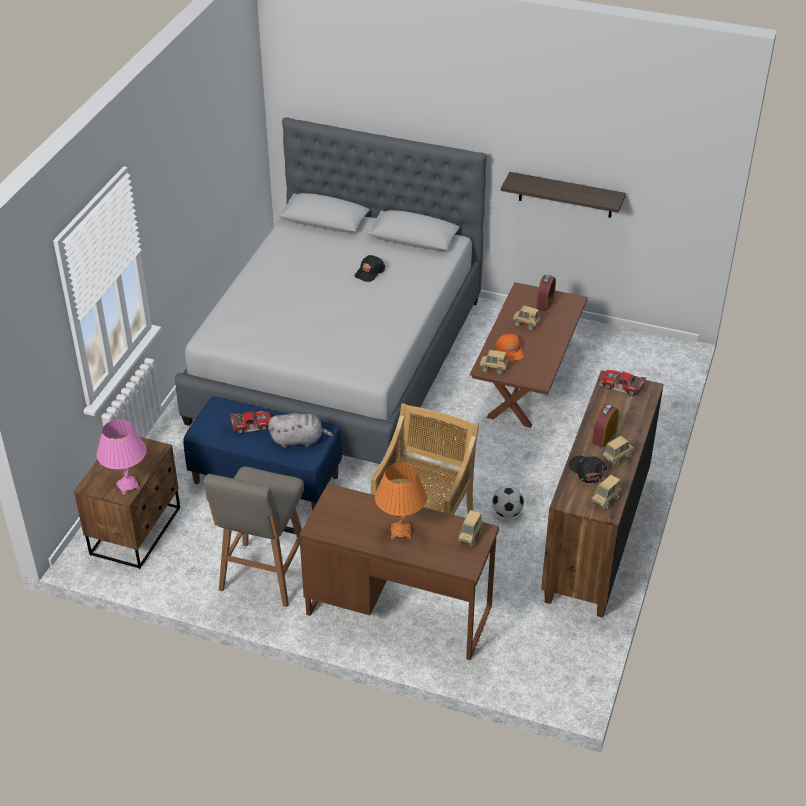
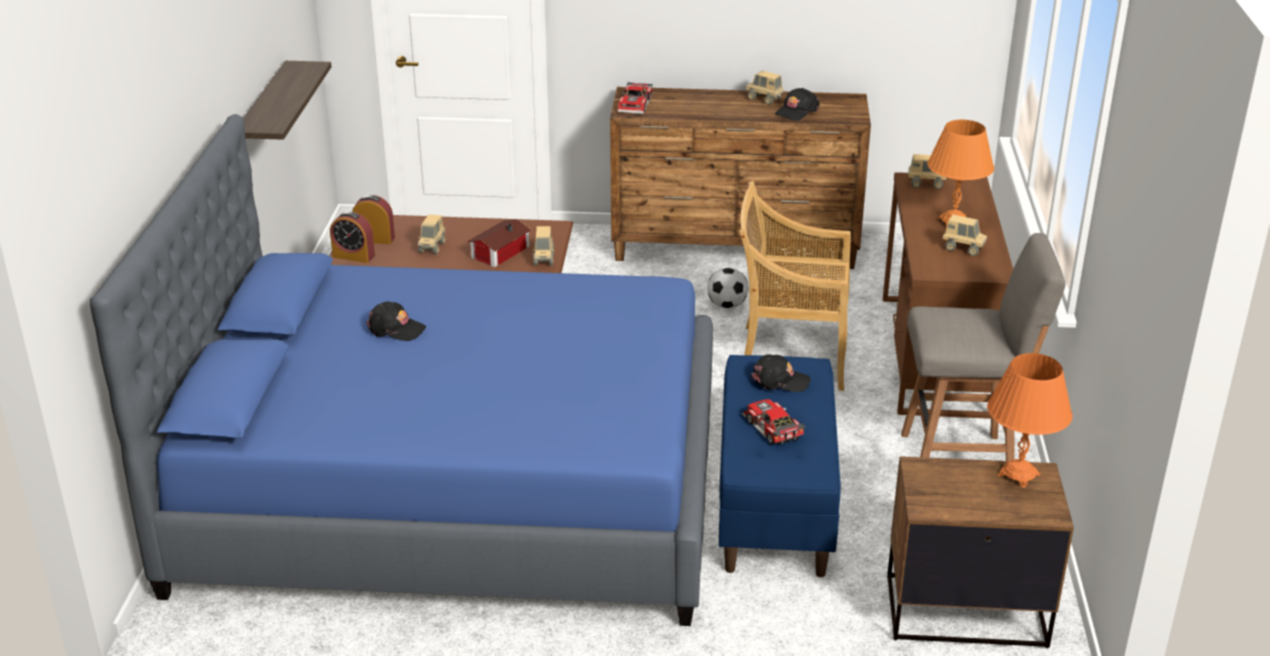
camera: 105 degrees left, 10 degrees down
pink table lamp [96,419,147,495] -> orange table lamp [987,353,1073,488]
grey bed [175,117,487,464] -> blue bed [90,114,713,626]
grey plush toy [268,413,334,448] -> black cap [751,355,811,392]
orange cap [495,334,524,362] -> toy house [467,219,531,267]
alarm clock [591,404,619,448] -> alarm clock moved to [330,211,375,263]
toy truck [592,475,621,510] -> toy truck moved to [942,215,987,256]

